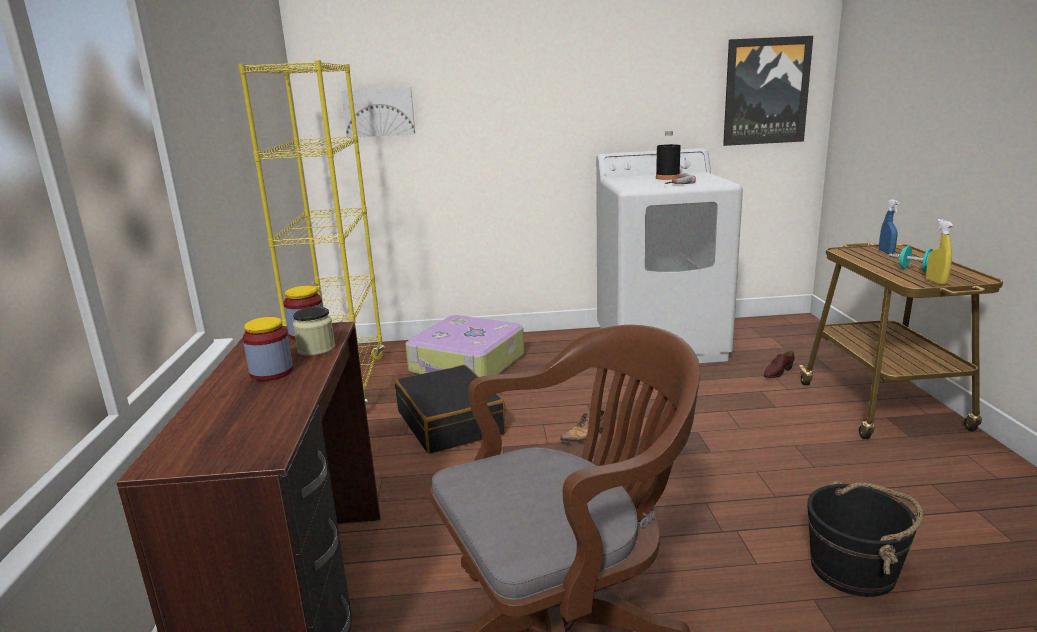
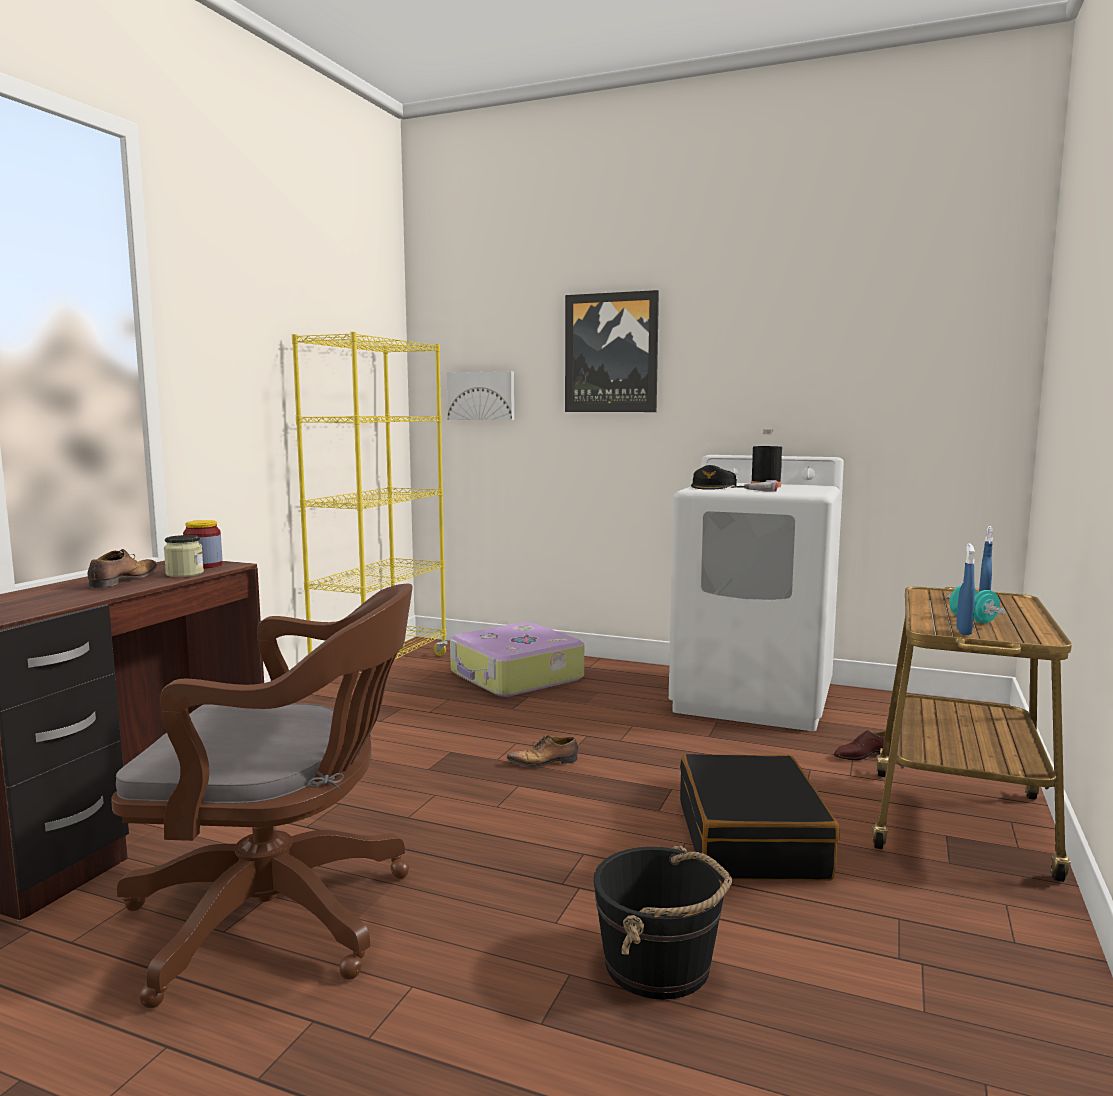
camera: 25 degrees right, 10 degrees down
jar [243,317,293,381] -> shoe [87,549,157,588]
black suitcase [395,365,505,454] -> black suitcase moved to [680,754,840,881]
picture [723,36,813,146] -> picture moved to [565,290,659,412]
yellow spray bottle [926,219,953,285] -> blue spray bottle [956,543,975,635]
none -> black cap [691,465,737,490]

